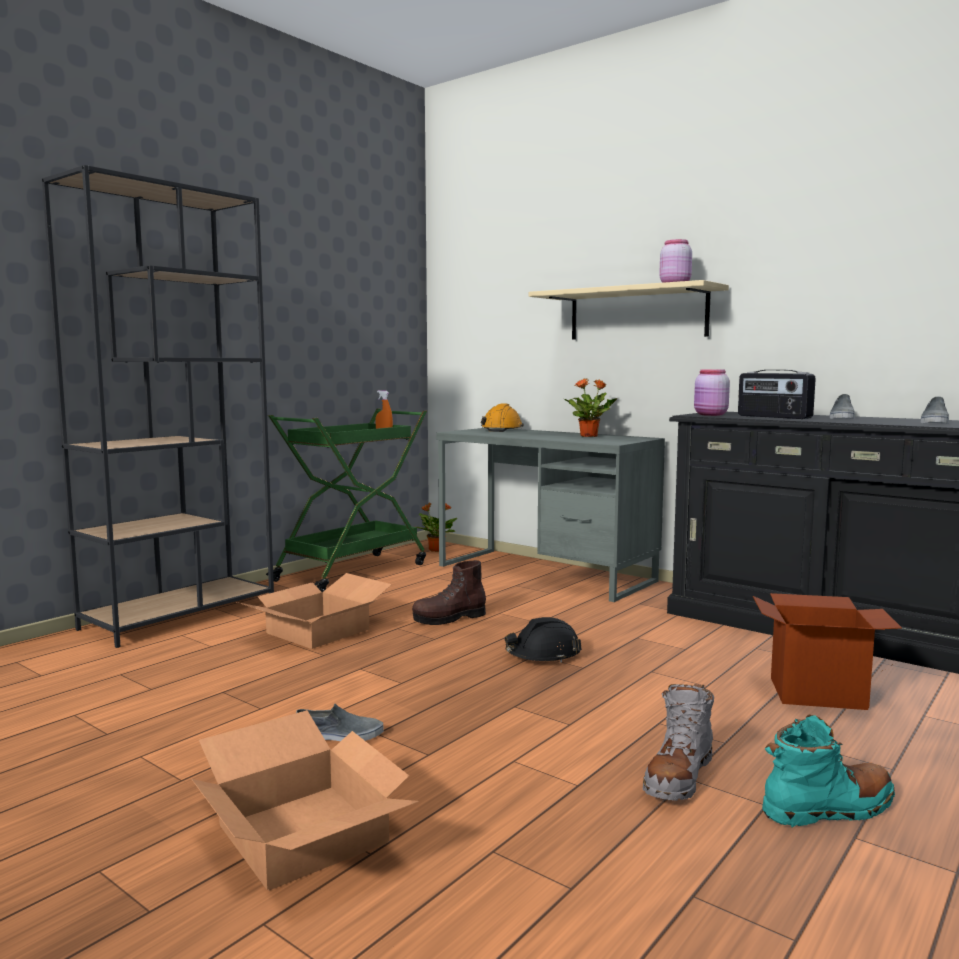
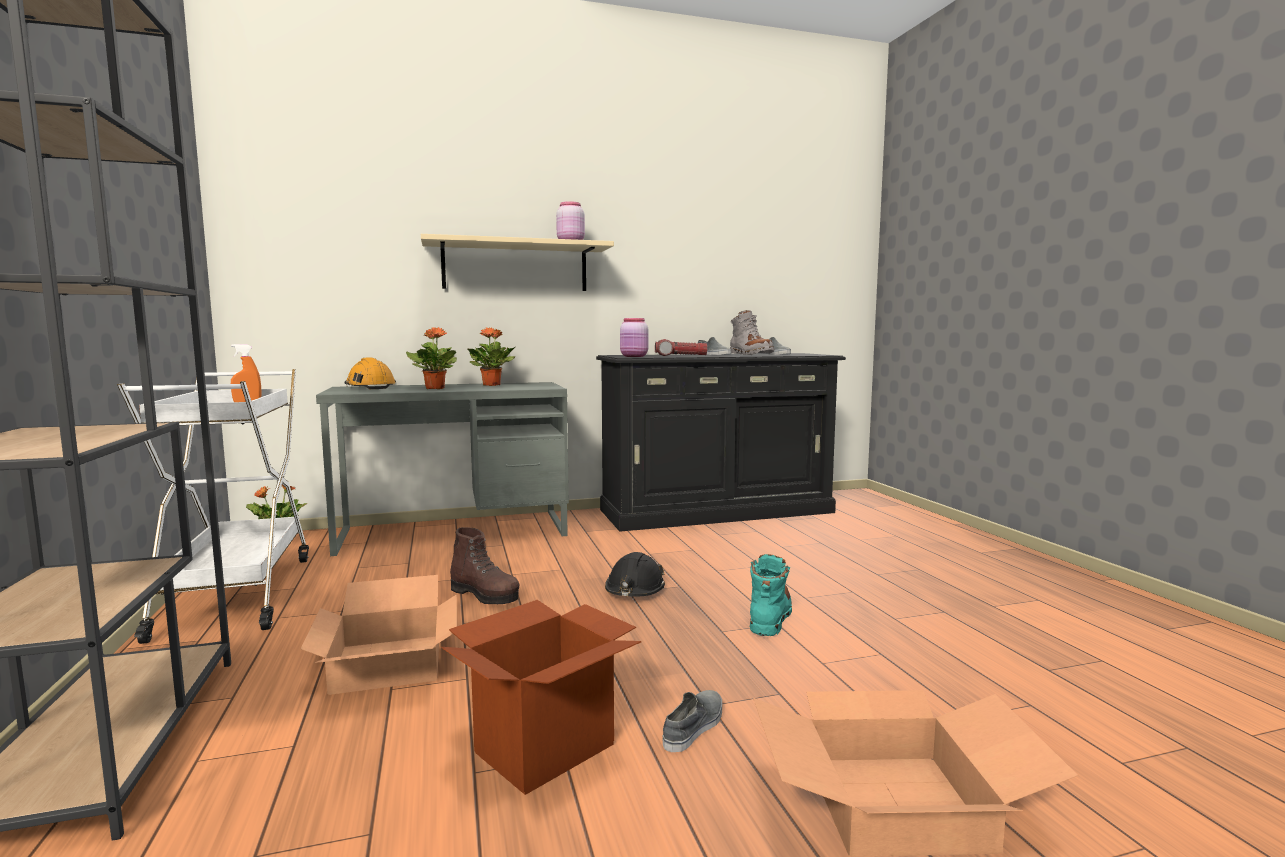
camera: 55 degrees left, 0 degrees up
green cart [266,408,427,592] -> white cart [117,369,309,644]
brown boot [412,560,486,625] -> brown boot turned 60 degrees counterclockwise [450,527,519,604]
grey boot [643,684,714,801] -> grey boot moved to [730,310,775,355]
radio [738,370,816,419] -> flashlight [655,339,707,356]
cardboard box [753,593,902,710] -> cardboard box moved to [441,600,641,795]
turquoise boot [762,714,895,827] -> turquoise boot moved to [750,554,792,636]
none -> potted plant [406,327,457,389]

